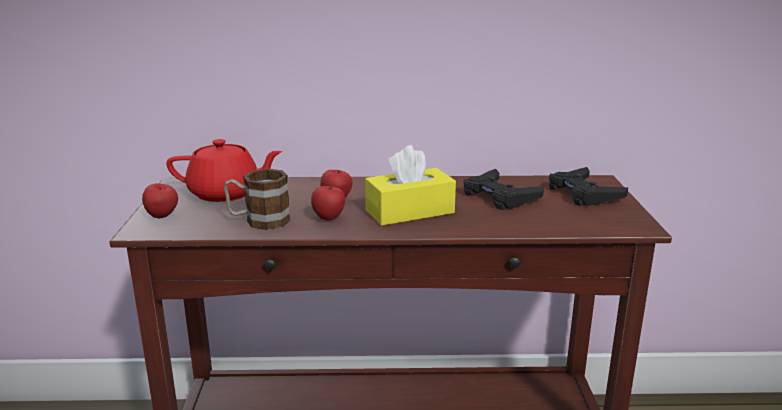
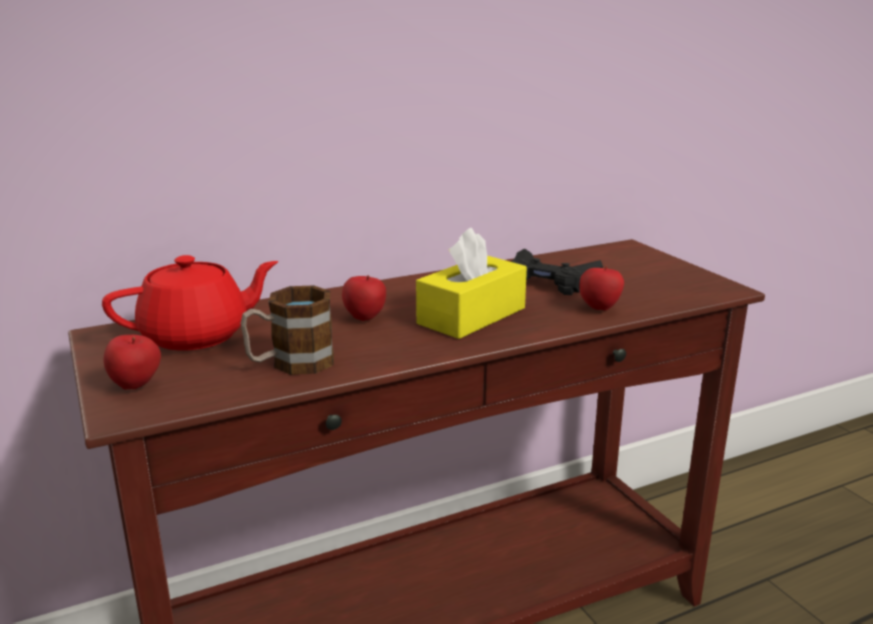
camera: 25 degrees left, 0 degrees up
apple [311,185,345,221] -> apple moved to [579,266,624,311]
black game controller [549,167,628,206] -> none

